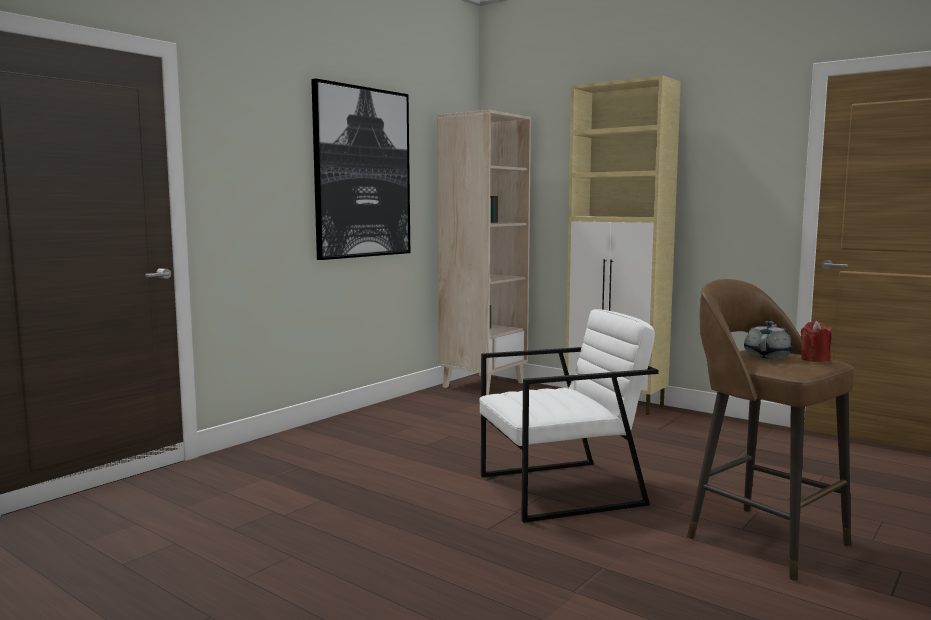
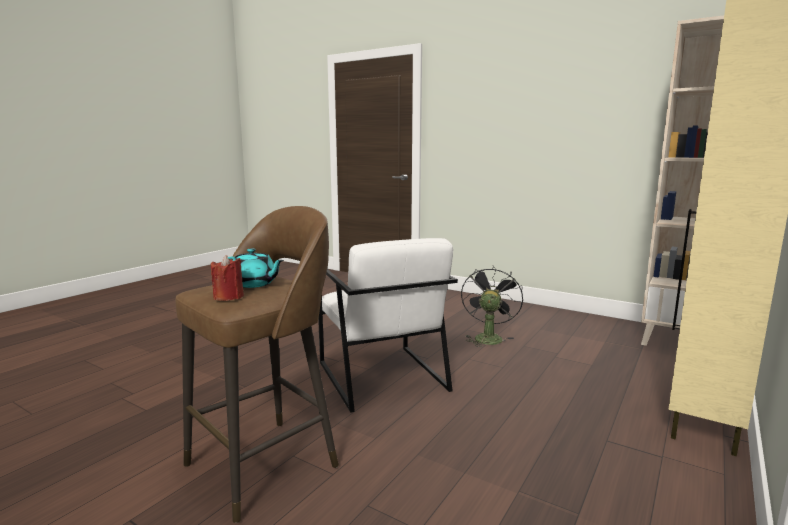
camera: 85 degrees right, 5 degrees up
picture [311,78,410,260] -> none
grey teapot [744,321,793,359] -> turquoise teapot [228,248,284,288]
none -> black fan [461,266,523,347]

